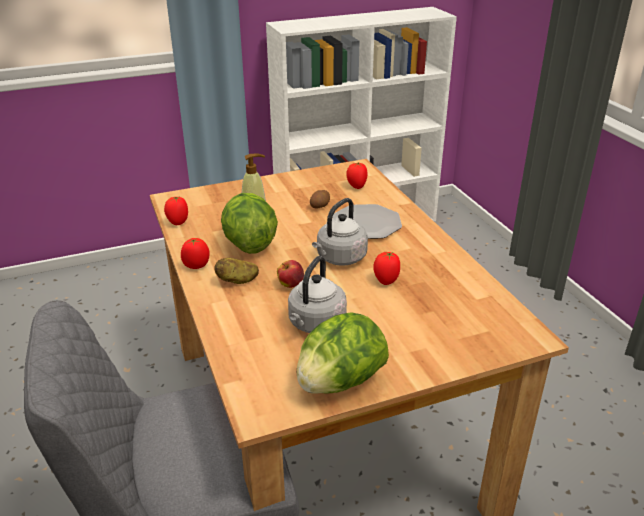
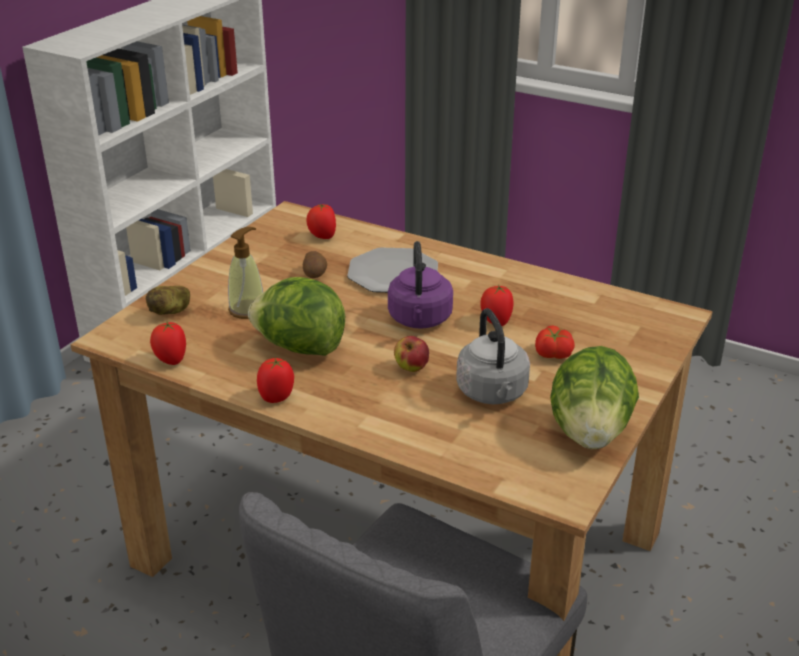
camera: 40 degrees left, 0 degrees up
potato [214,258,259,284] -> potato moved to [146,286,190,315]
grey kettle [312,198,368,266] -> purple kettle [388,241,453,329]
none -> tomato [535,325,575,359]

